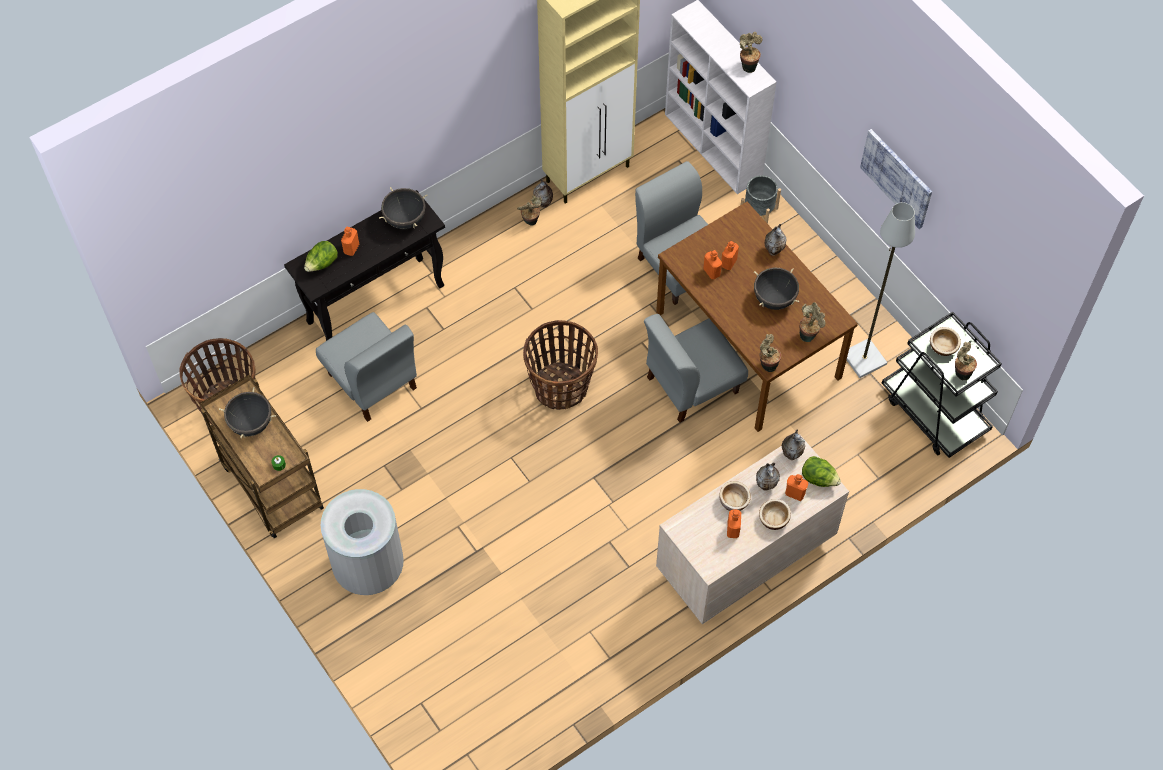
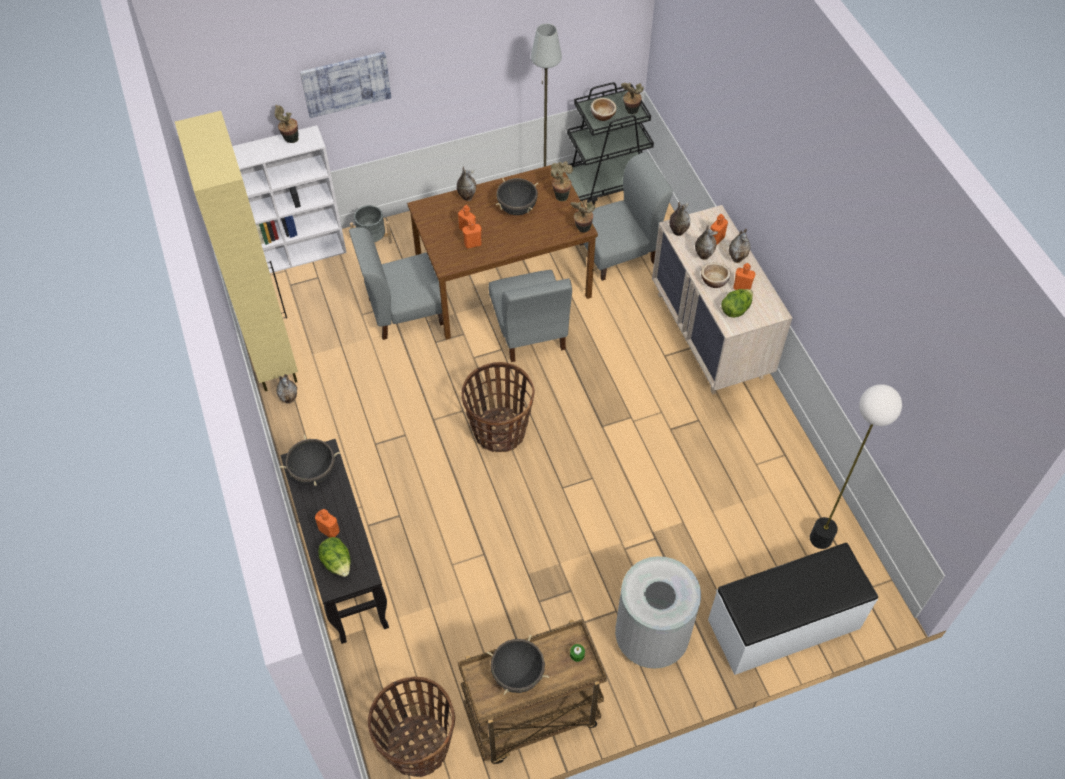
camera: 75 degrees left, 5 degrees down
grey chair [316,312,417,422] -> grey chair moved to [579,152,673,281]
potted plant [517,195,542,226] -> none
bowl [759,499,791,530] -> vase [729,229,751,263]
lettuce [802,456,841,487] -> lettuce moved to [721,289,753,318]
picture [860,129,932,229] -> picture moved to [300,51,391,118]
none -> white bench [708,543,878,675]
none -> floor lamp [810,384,902,549]

